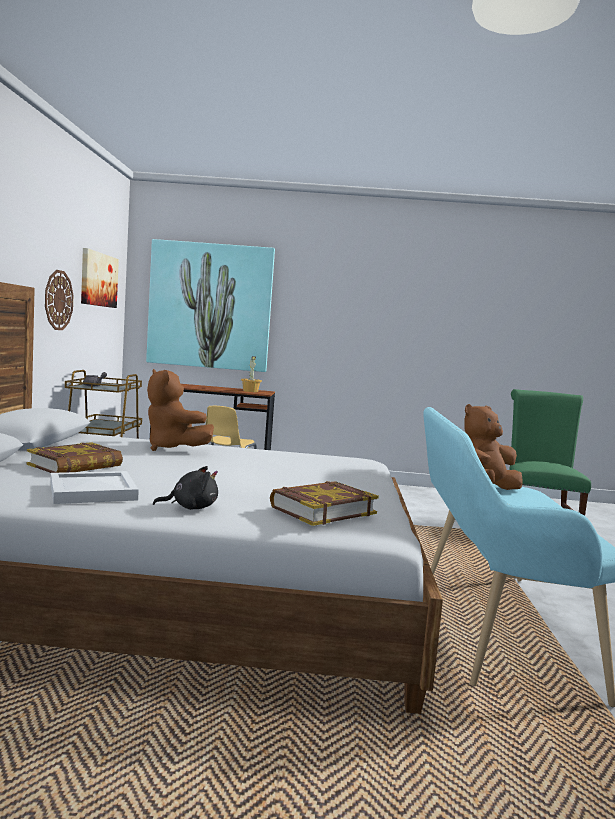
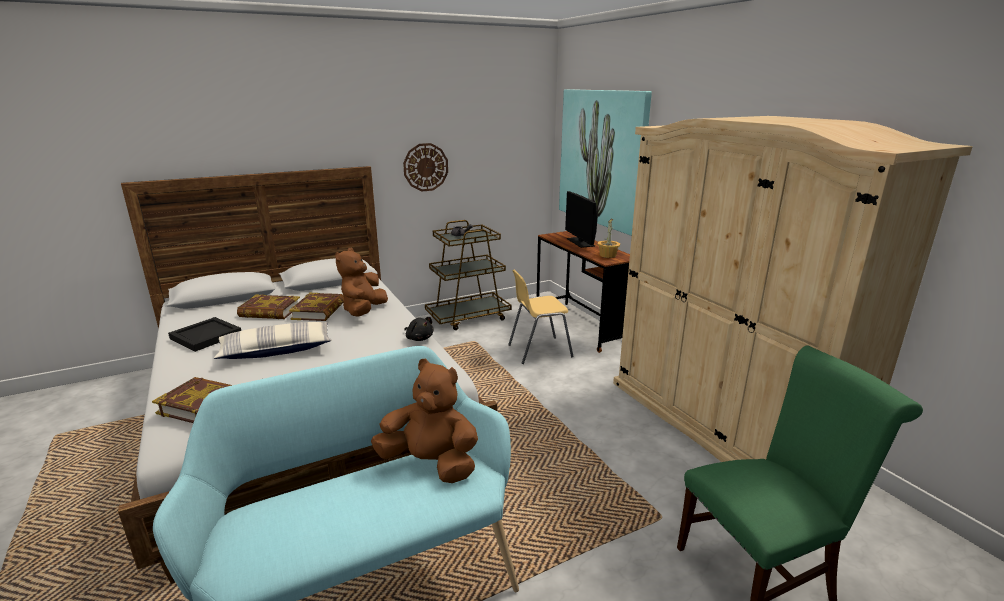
camera: 60 degrees right, 15 degrees up
white tray [50,471,139,504] -> black tray [168,317,241,352]
picture [81,248,119,308] -> none
black plush toy [153,466,218,510] -> black plush toy moved to [405,317,434,341]
none -> pillow [214,322,332,359]
none -> book [289,293,344,321]
none -> monitor [565,191,597,248]
none -> beige wardrobe [613,116,973,462]

